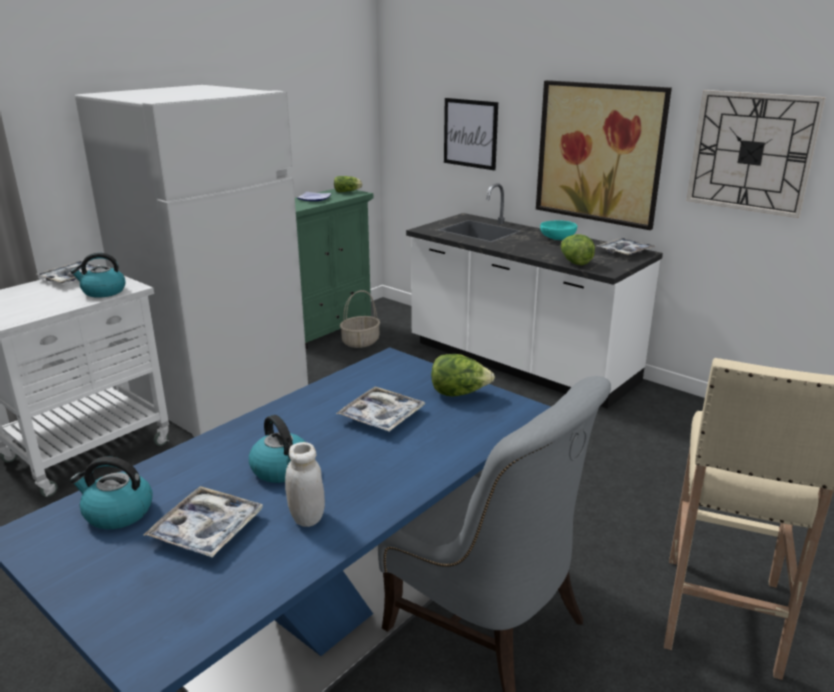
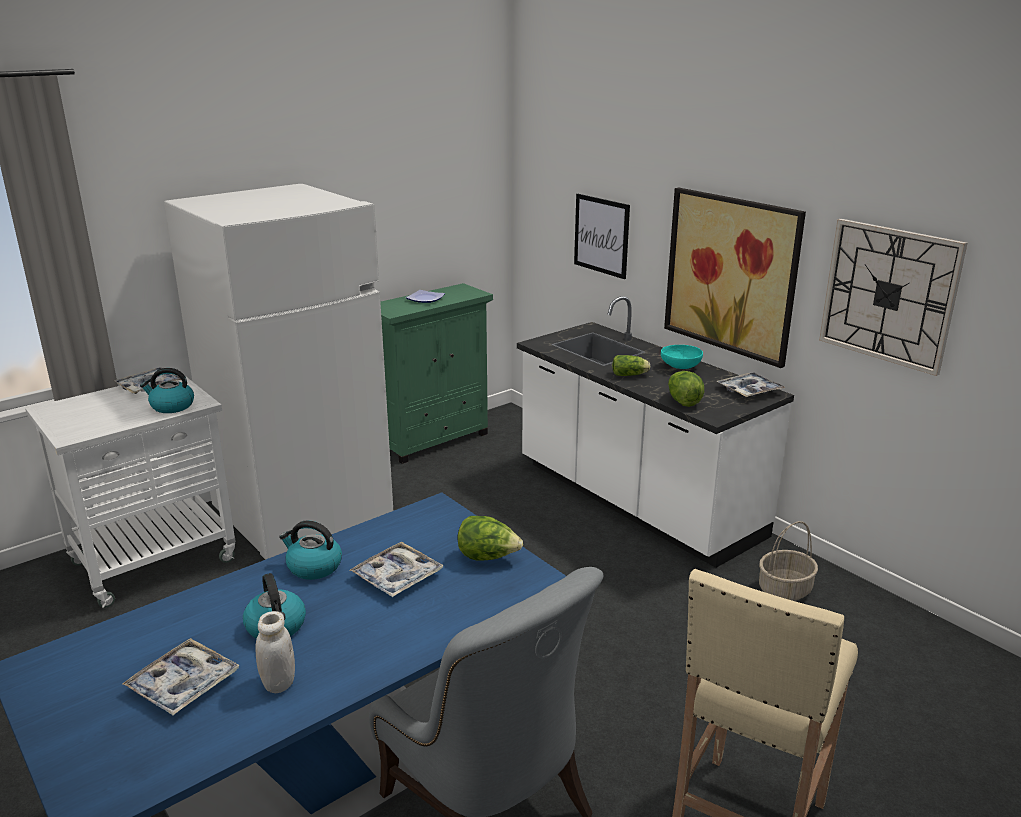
camera: 10 degrees right, 0 degrees up
kettle [70,457,153,529] -> kettle moved to [279,520,342,580]
lettuce [334,176,362,192] -> lettuce moved to [612,355,650,376]
basket [340,290,380,348] -> basket moved to [759,521,818,601]

